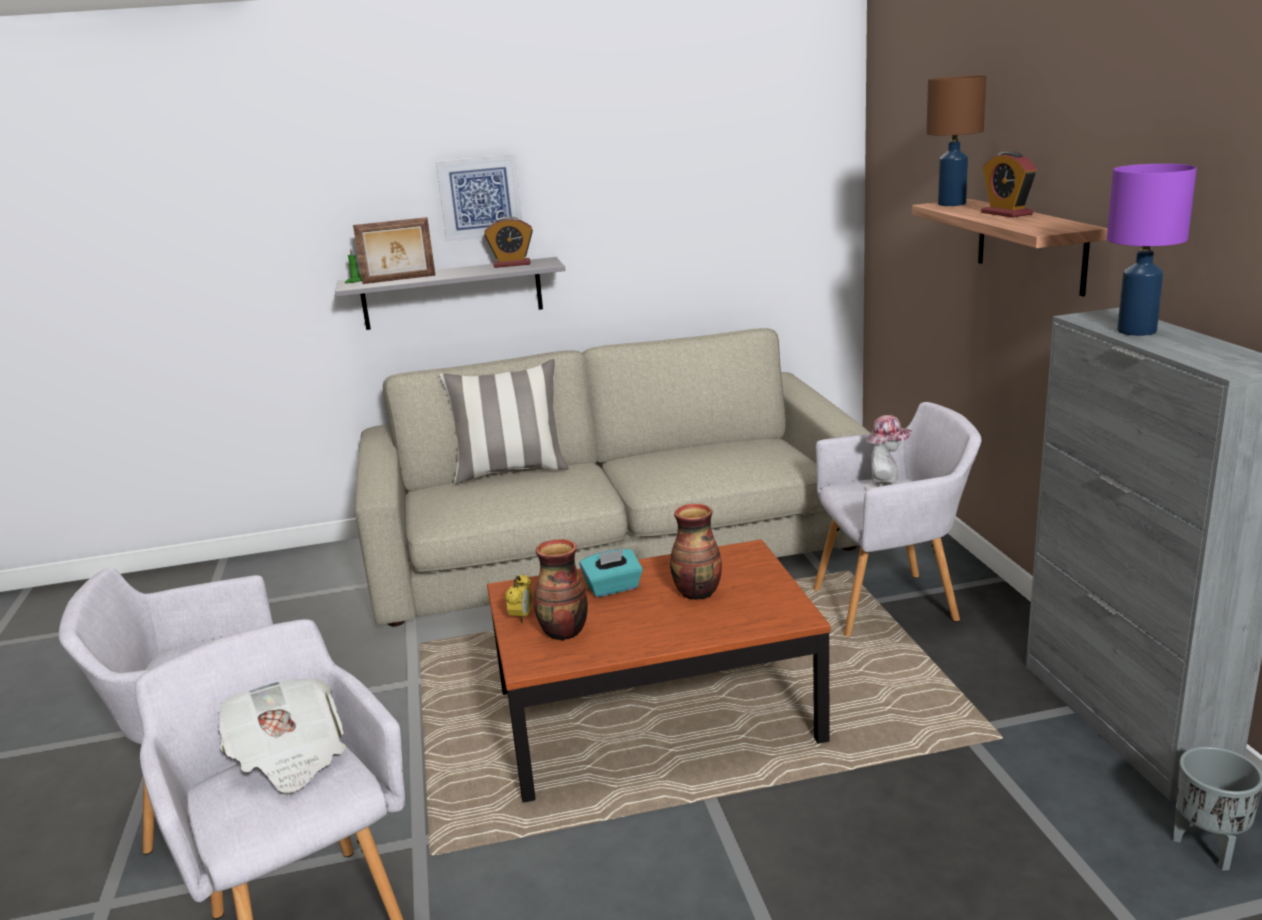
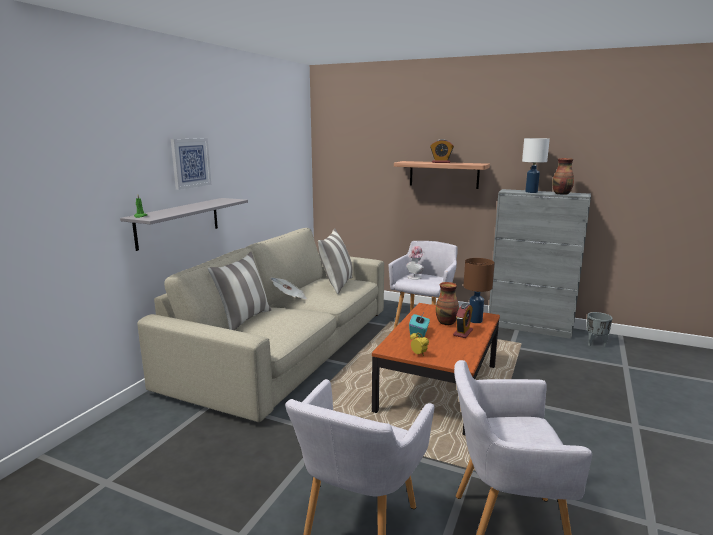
camera: 55 degrees left, 5 degrees down
newspaper [218,679,346,793] -> newspaper moved to [270,277,307,300]
picture frame [353,217,436,284] -> none
alarm clock [484,217,533,268] -> alarm clock moved to [453,303,473,338]
vase [534,539,588,641] -> vase moved to [552,158,574,195]
brown table lamp [926,76,986,206] -> brown table lamp moved to [463,258,494,323]
purple table lamp [1107,164,1197,336] -> white table lamp [522,138,550,193]
none -> pillow [318,228,353,294]

